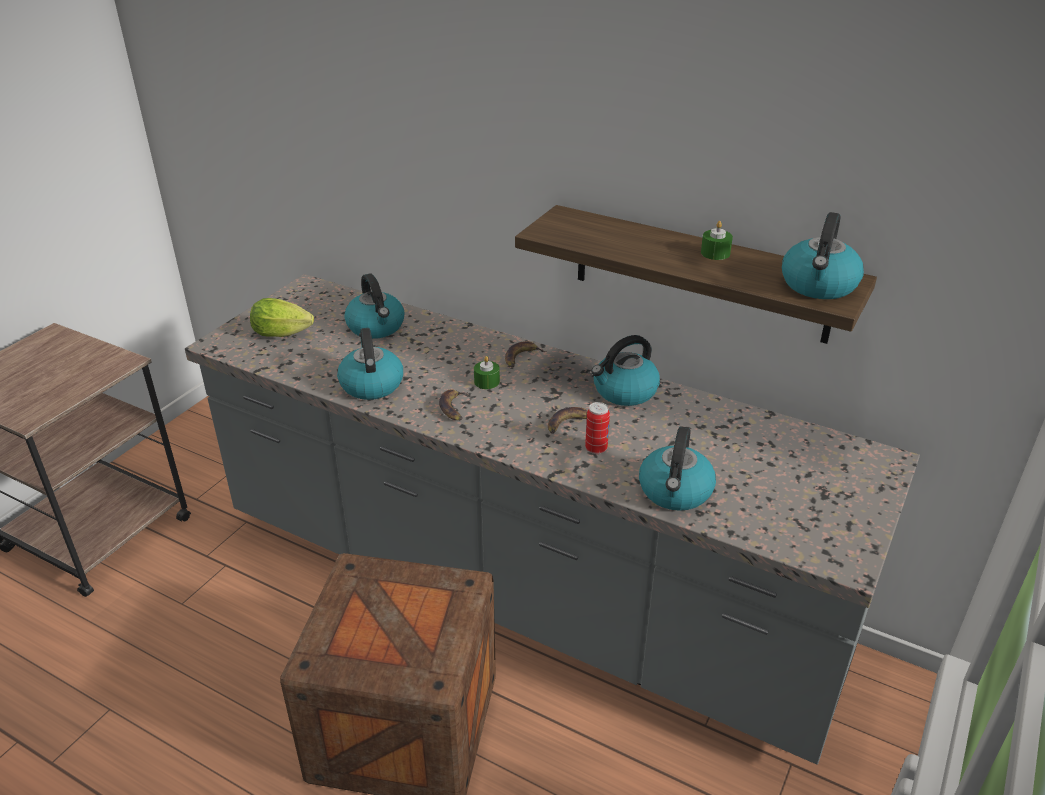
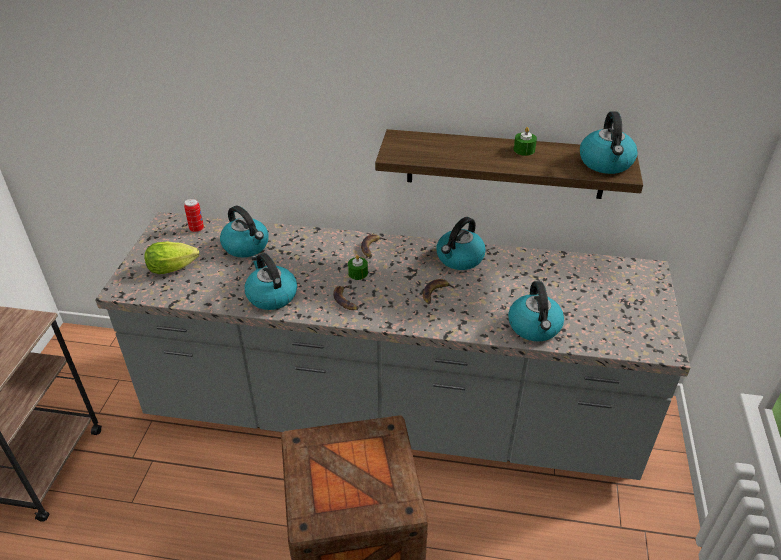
camera: 20 degrees left, 5 degrees up
can [585,402,610,454] -> can moved to [184,198,204,233]

